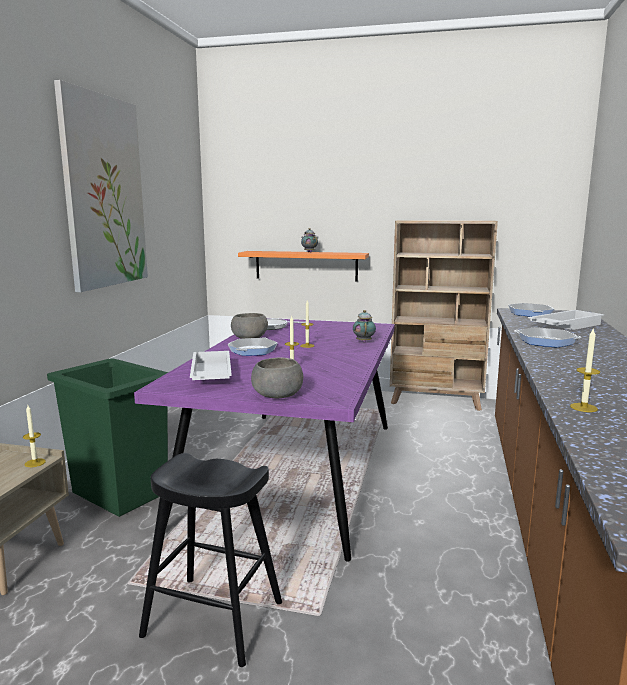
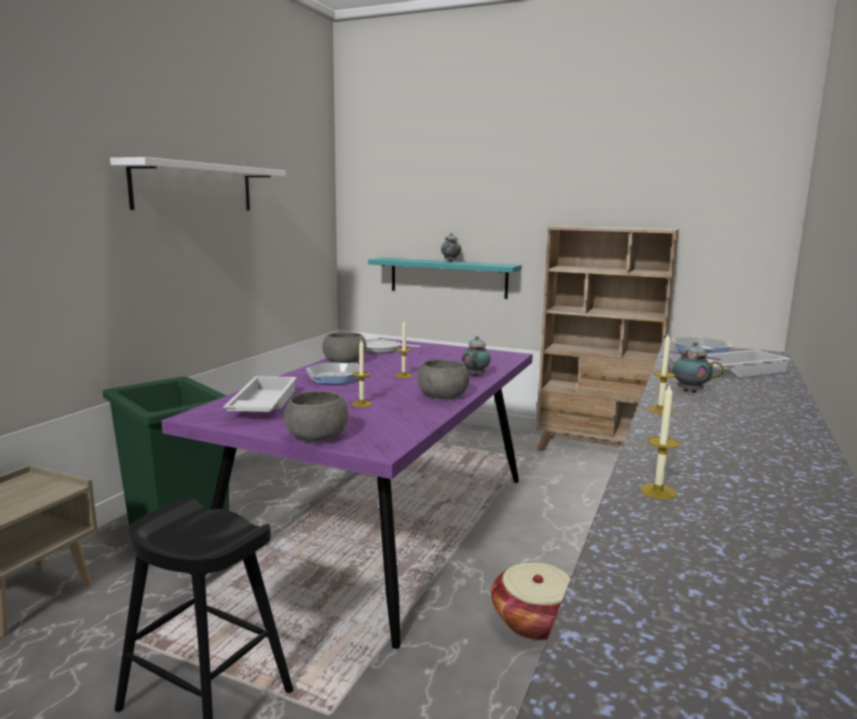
camera: 10 degrees right, 0 degrees up
candle [23,405,46,467] -> candle moved to [647,332,675,414]
picture [54,80,148,292] -> white shelf [110,157,286,210]
orange shelf [238,251,369,281] -> turquoise shelf [368,258,522,299]
frying pan [514,327,581,348] -> teapot [661,342,724,393]
none -> grey bowl [418,359,469,399]
none -> basket [491,562,571,640]

